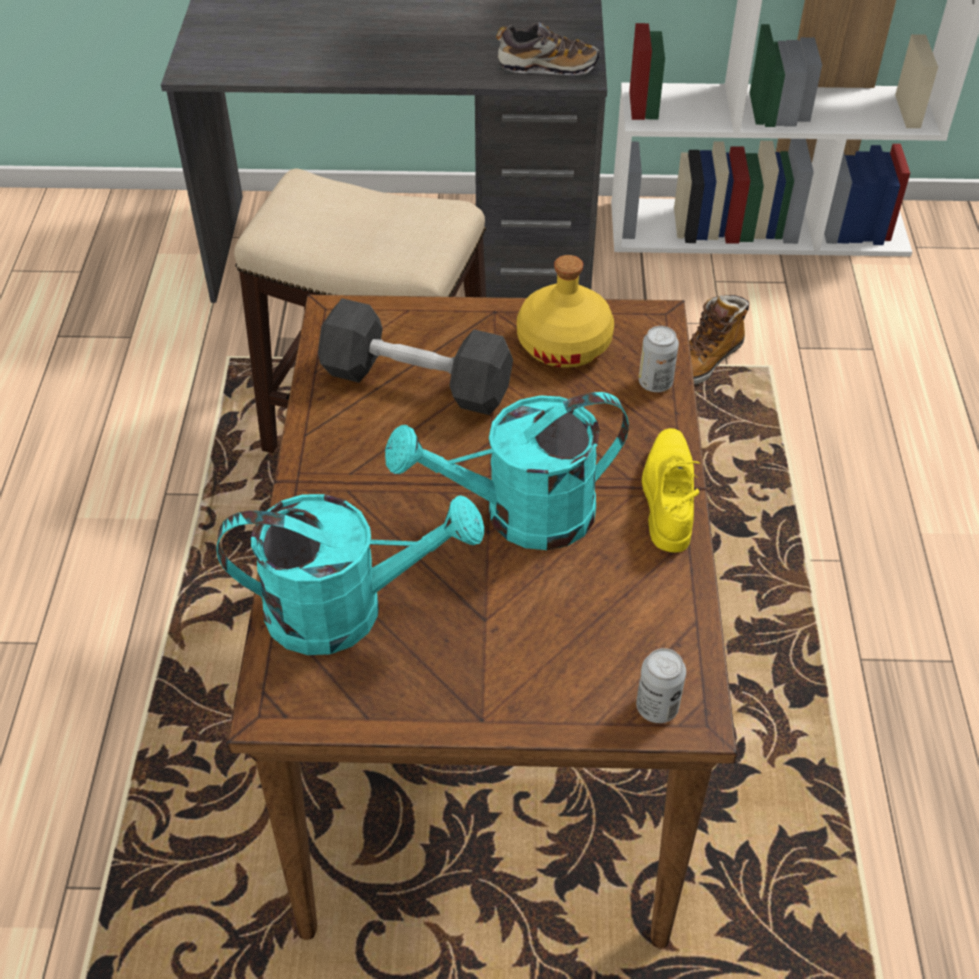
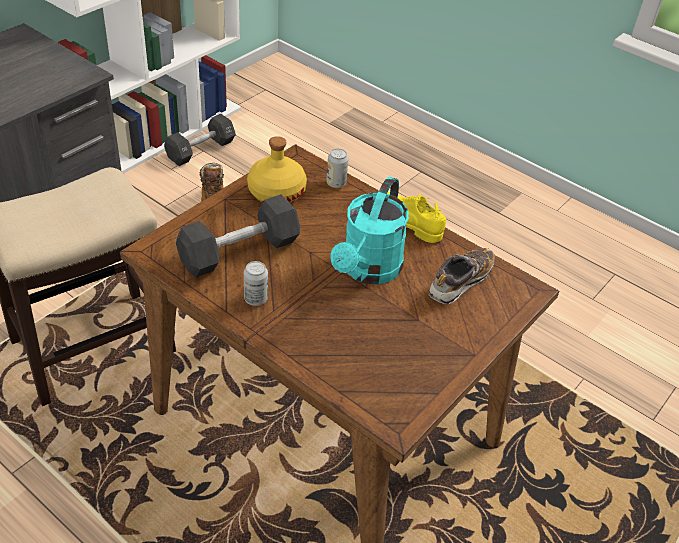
camera: 55 degrees left, 5 degrees down
turquoise watering can [216,494,484,655] -> none
shoe [496,22,600,75] -> shoe moved to [428,248,495,304]
can [636,648,686,723] -> can moved to [244,261,268,306]
none -> black dumbbell [164,114,236,166]

